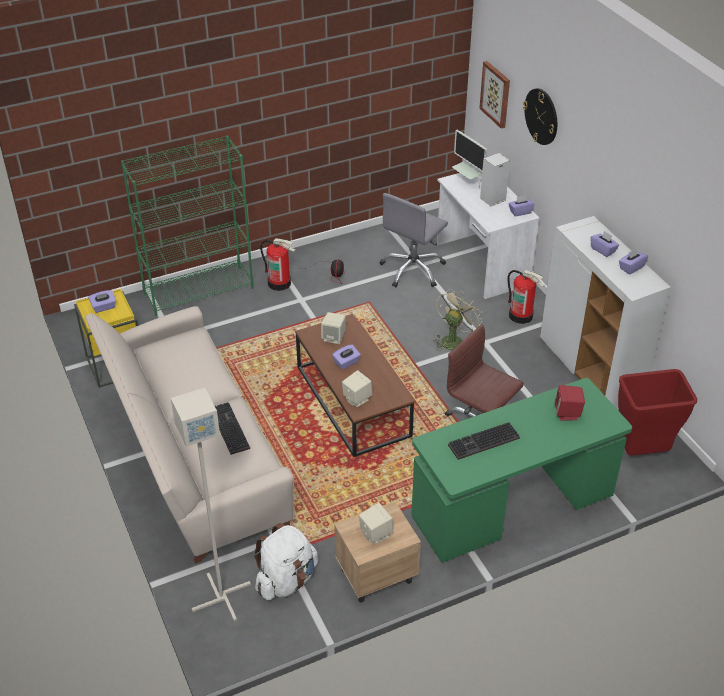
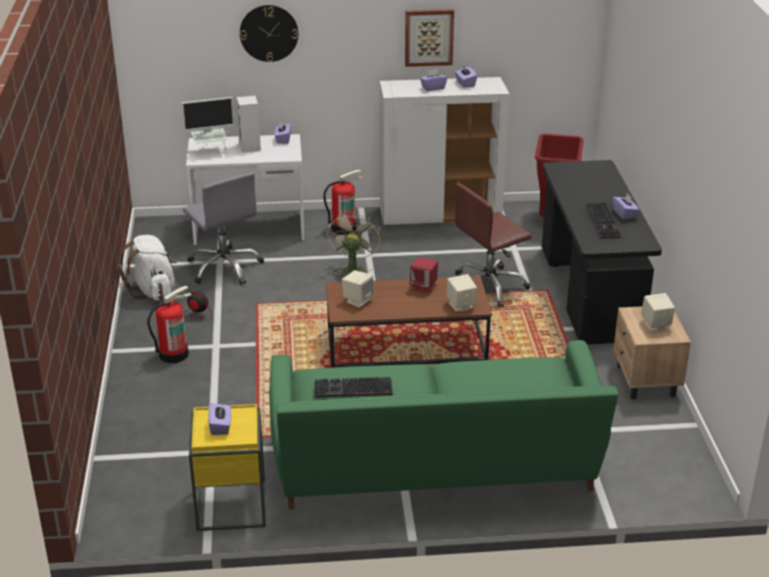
camera: 70 degrees left, 10 degrees down
beige sofa [85,306,294,564] -> green sofa [269,340,618,509]
green bookcase [121,136,253,316] -> none
grey floor lamp [171,388,251,621] -> none
keyboard [215,402,250,455] -> keyboard moved to [314,377,393,398]
white backpack [253,523,318,600] -> white backpack moved to [119,235,176,300]
purple tissue box [332,344,361,369] -> purple tissue box moved to [613,193,639,220]
green desk [411,378,632,563] -> black desk [542,160,662,344]
beige fan [433,289,483,351] -> beige fan turned 45 degrees clockwise [327,211,380,282]
picture [479,61,510,129] -> picture moved to [405,9,454,67]
red speaker [554,385,585,420] -> red speaker moved to [410,257,438,293]

